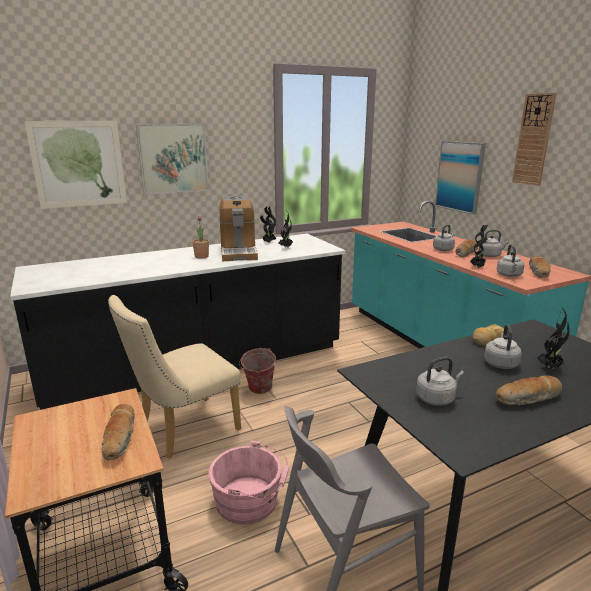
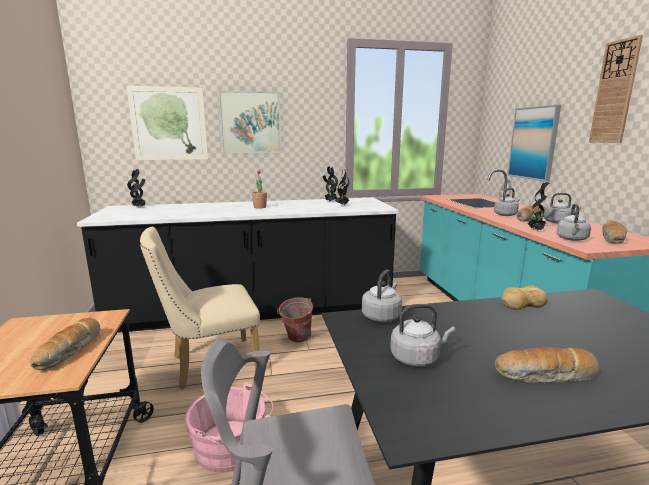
camera: 15 degrees right, 5 degrees down
coffee machine [219,196,258,261] -> none
grey kettle [484,325,522,369] -> grey kettle moved to [362,270,402,322]
potted plant [537,308,570,369] -> potted plant moved to [127,169,145,207]

